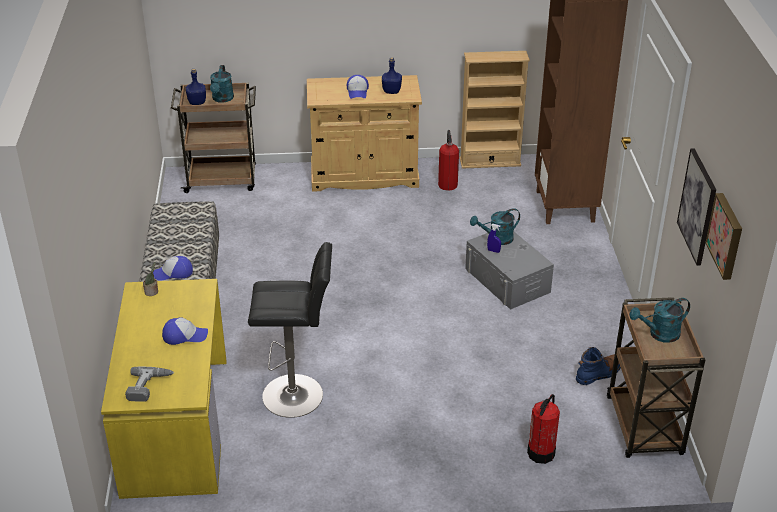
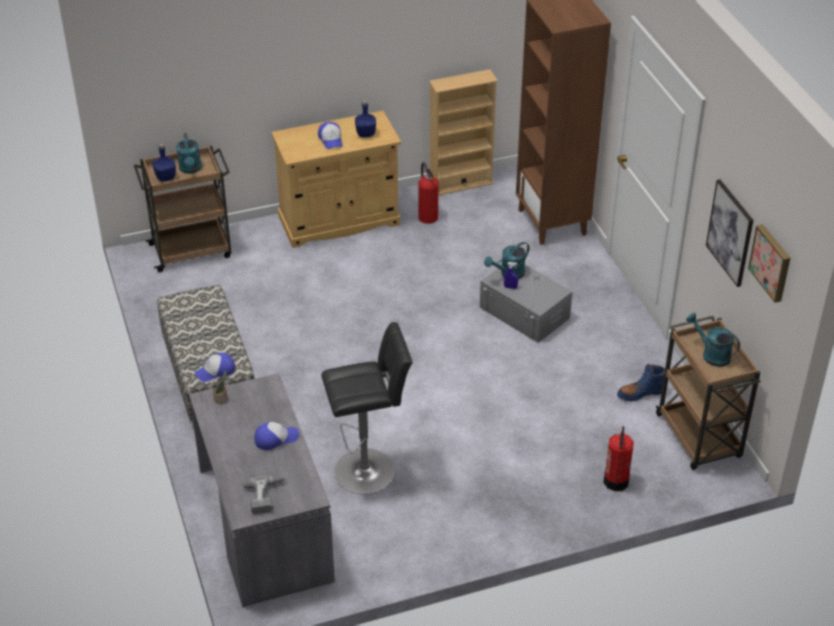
camera: 15 degrees left, 5 degrees up
yellow desk [101,279,227,499] -> grey desk [189,373,335,607]
blue boot [576,347,621,385] -> blue boot turned 150 degrees counterclockwise [617,364,665,402]
turquoise watering can [629,298,690,343] -> turquoise watering can turned 75 degrees clockwise [686,313,740,367]

